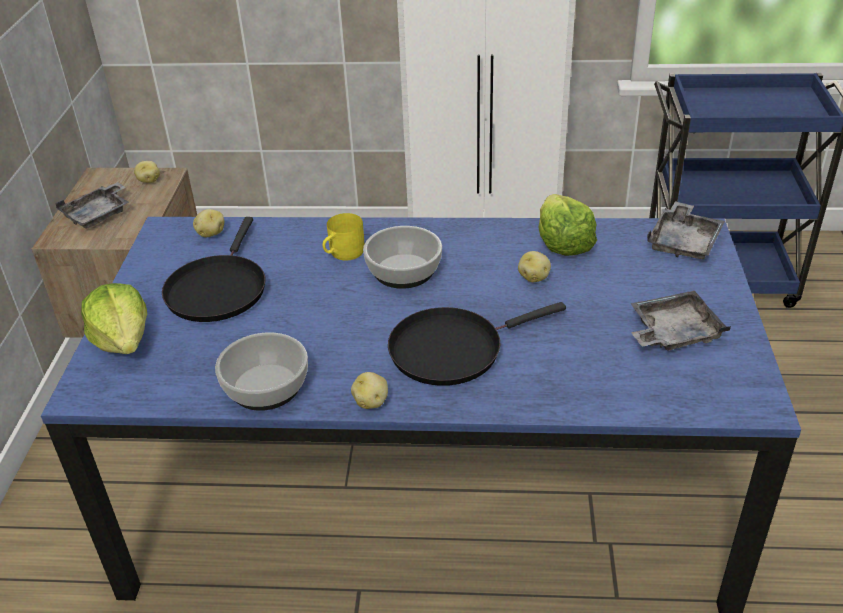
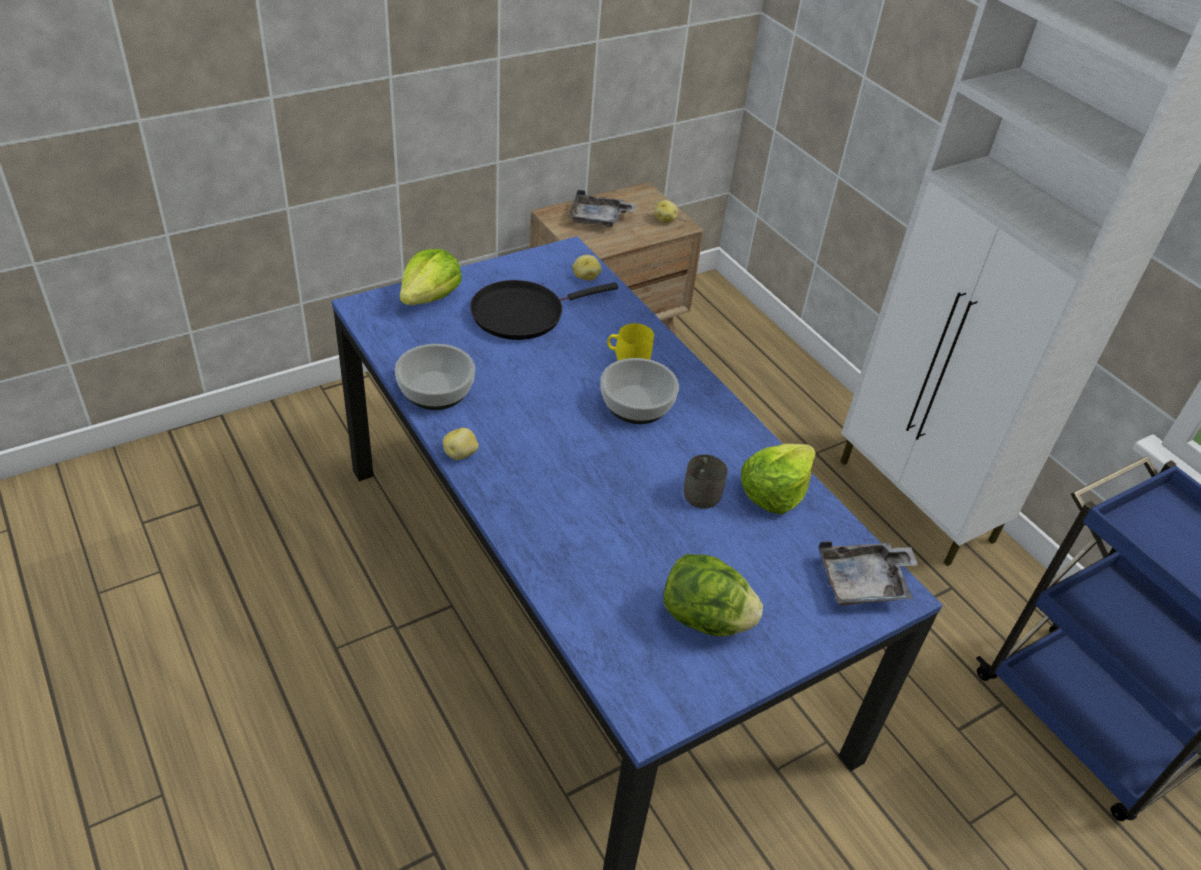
camera: 50 degrees right, 5 degrees up
black frying pan [388,302,566,386] -> none
potato [518,251,551,282] -> grey mug [684,454,728,509]
grey tray [631,291,731,351] -> lettuce [664,554,763,636]

